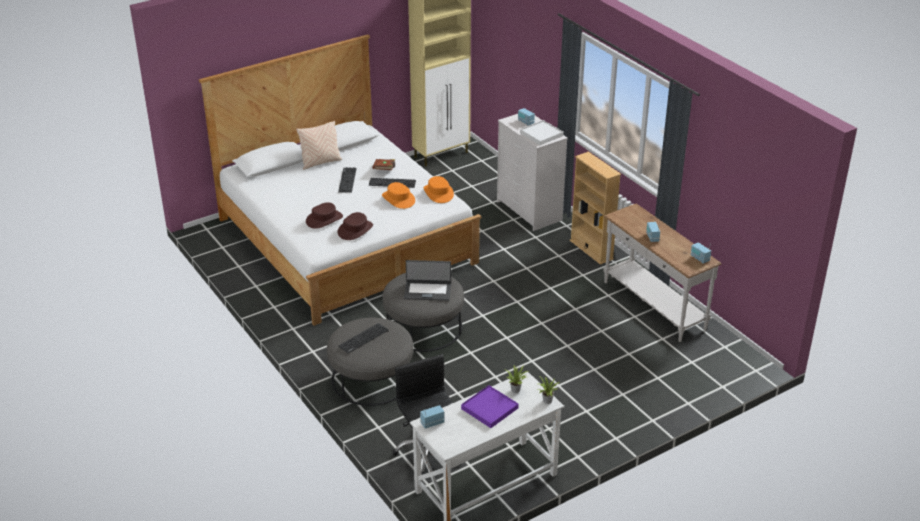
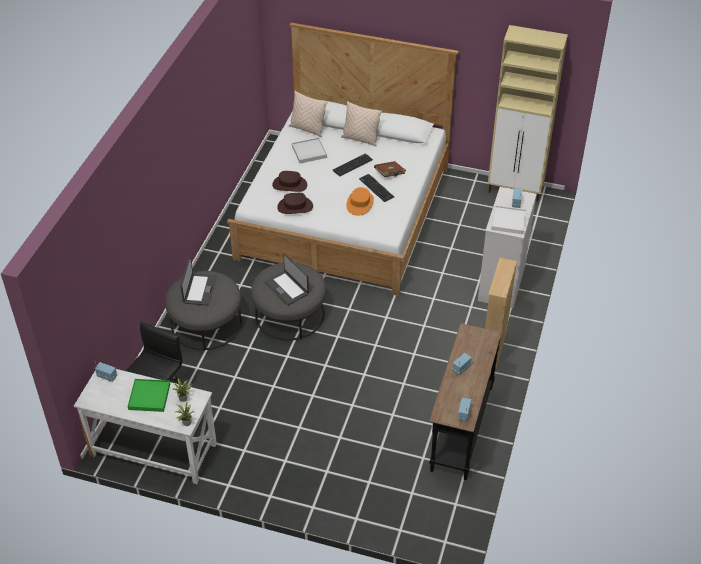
camera: 50 degrees right, 10 degrees up
keyboard [338,323,388,354] -> laptop [180,256,217,305]
orange hat [424,176,454,203] -> none
purple tray [461,385,519,428] -> green tray [128,379,170,412]
white console table [603,203,721,342] -> black console table [429,323,502,480]
none -> beige pillow [289,90,327,137]
none -> white tray [292,138,327,163]

